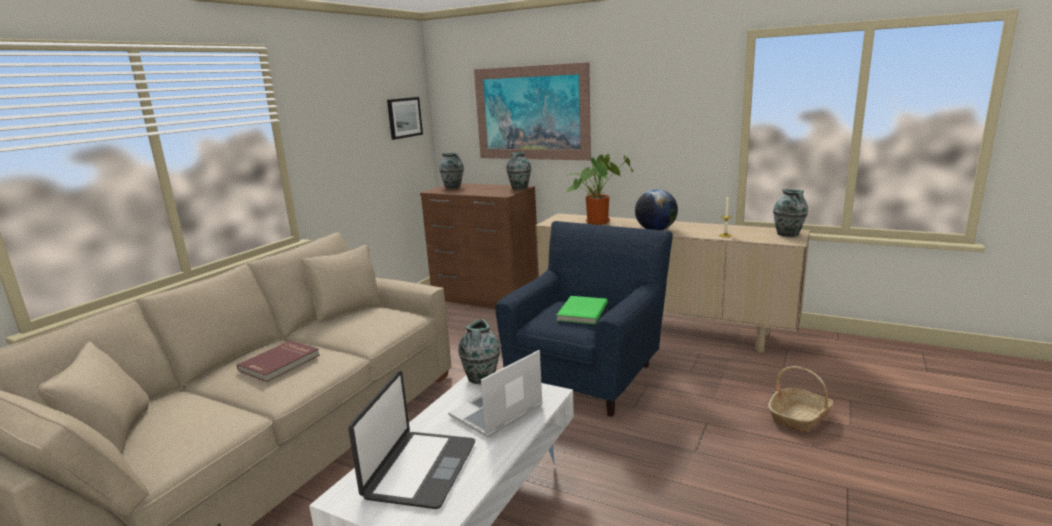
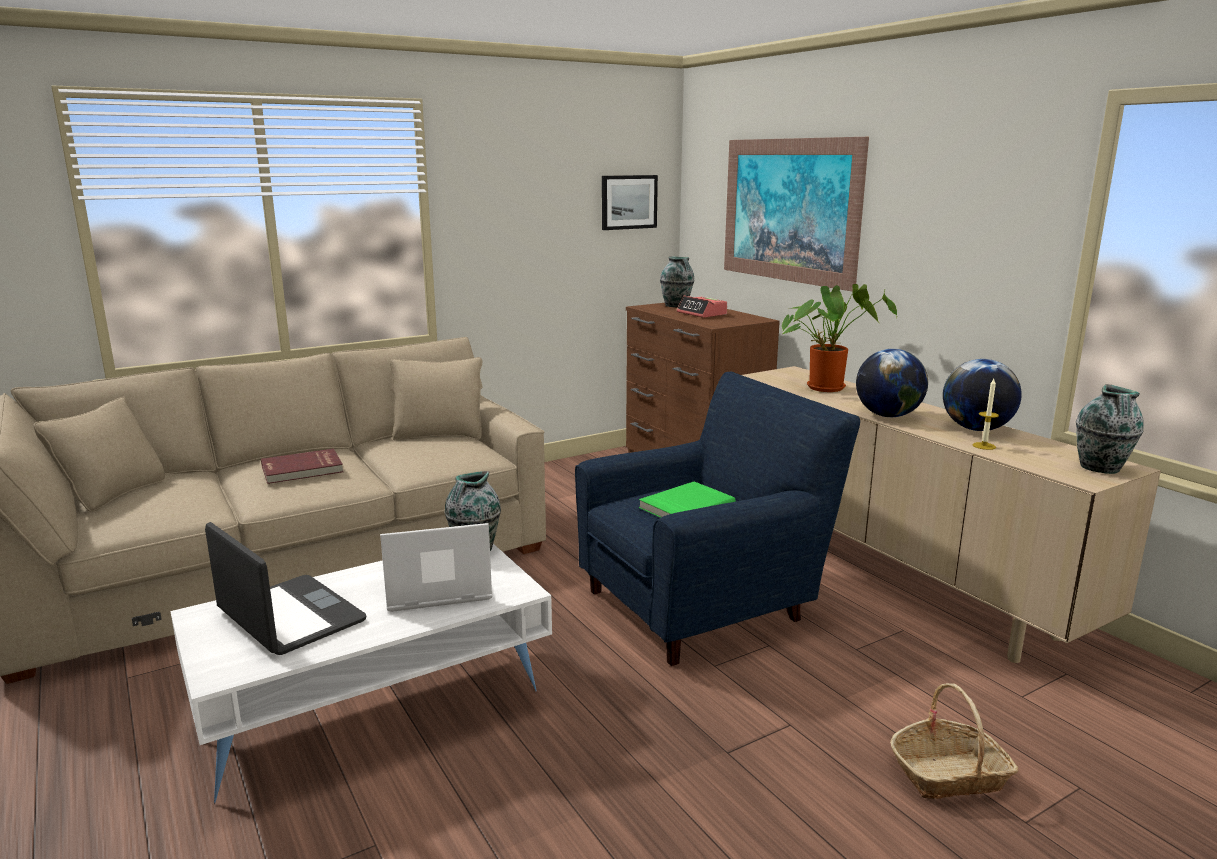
camera: 30 degrees right, 0 degrees up
laptop [348,371,475,509] -> laptop turned 90 degrees counterclockwise [205,522,367,655]
vase [506,152,531,189] -> none
none -> alarm clock [676,295,727,318]
none -> globe [943,359,1022,431]

